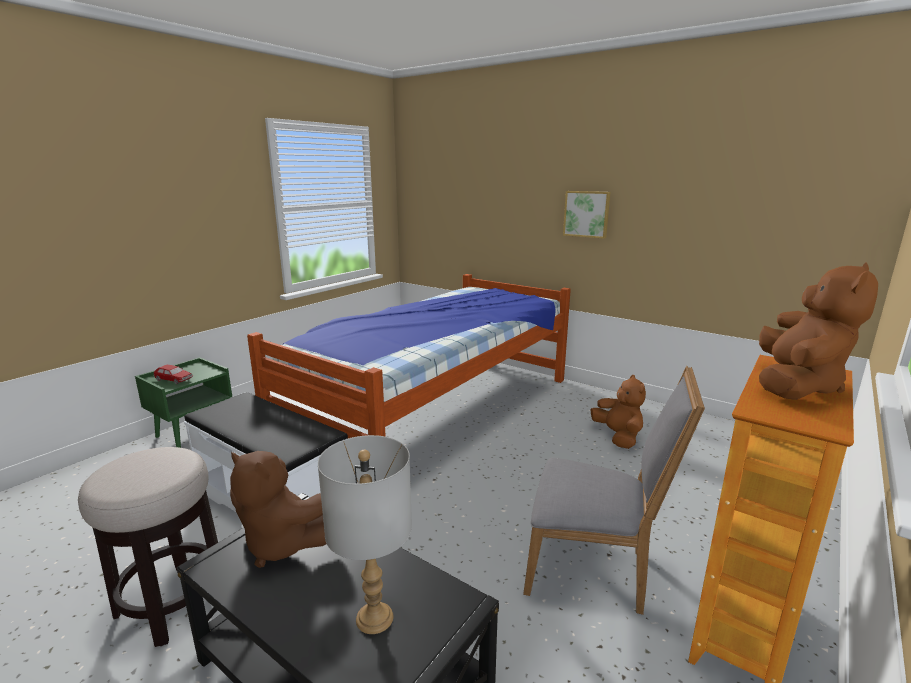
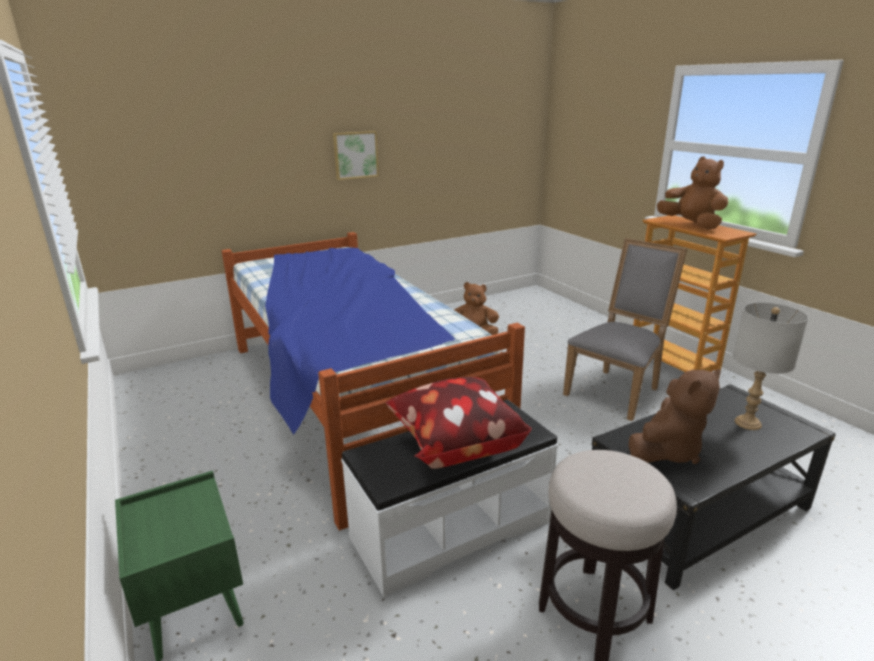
camera: 65 degrees left, 5 degrees up
toy car [153,364,193,384] -> none
none -> pillow [386,377,532,469]

